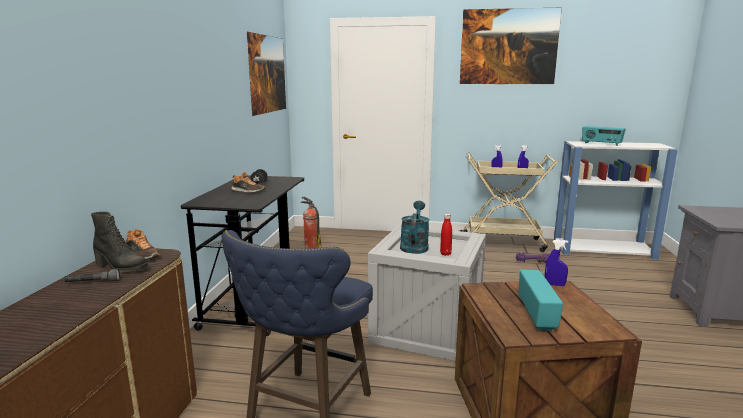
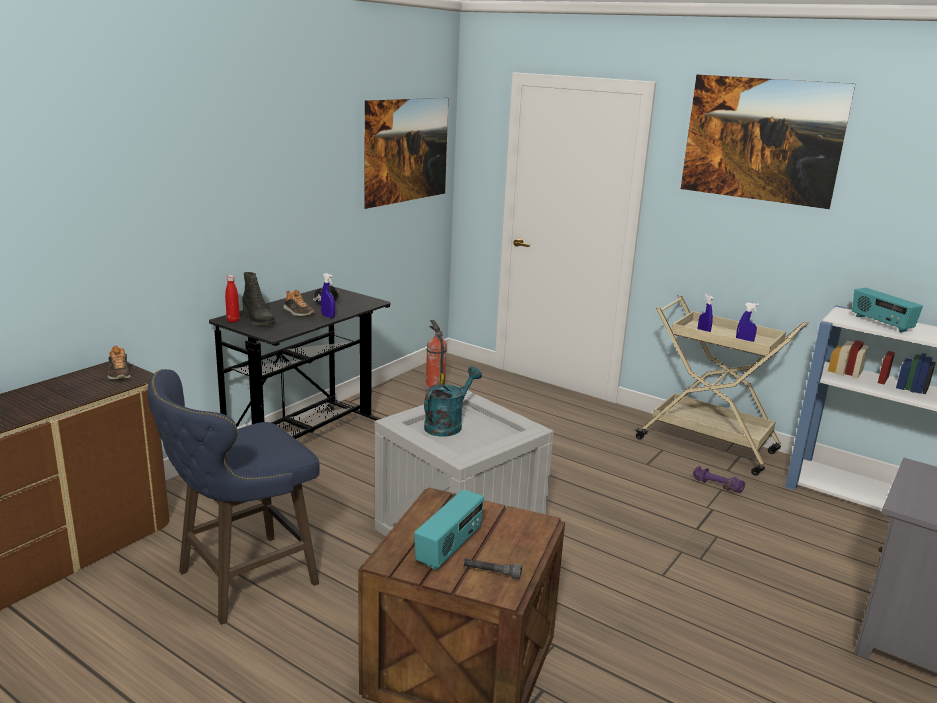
camera: 25 degrees right, 5 degrees up
grey flashlight [64,269,120,282] -> grey flashlight moved to [464,558,522,579]
black boot [91,212,148,273] -> black boot moved to [242,272,275,326]
red bottle [440,214,452,256] -> red bottle moved to [225,275,240,323]
blue spray bottle [545,239,569,286] -> blue spray bottle moved to [321,273,335,318]

